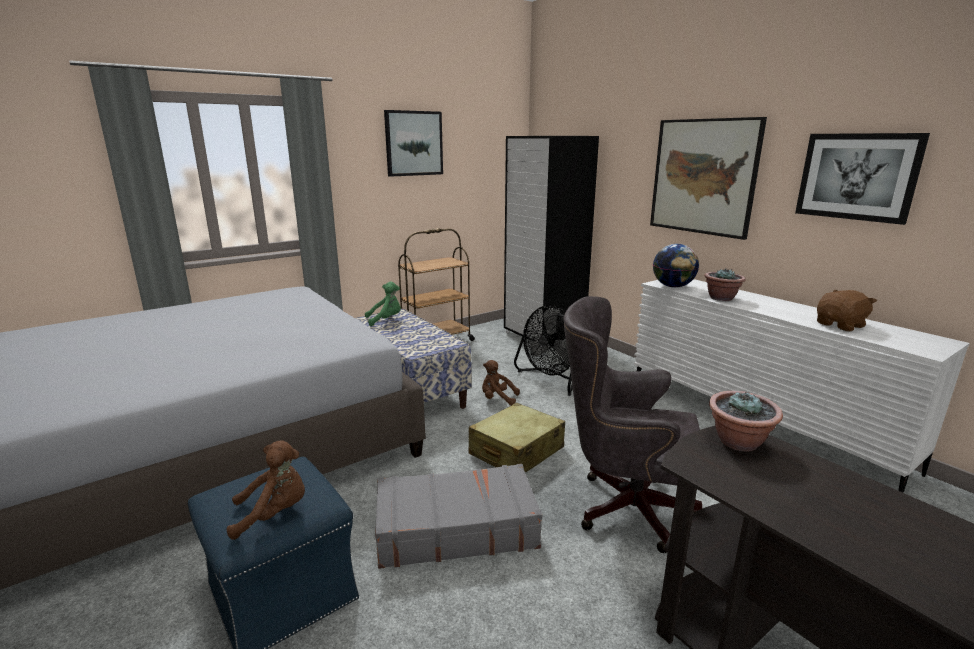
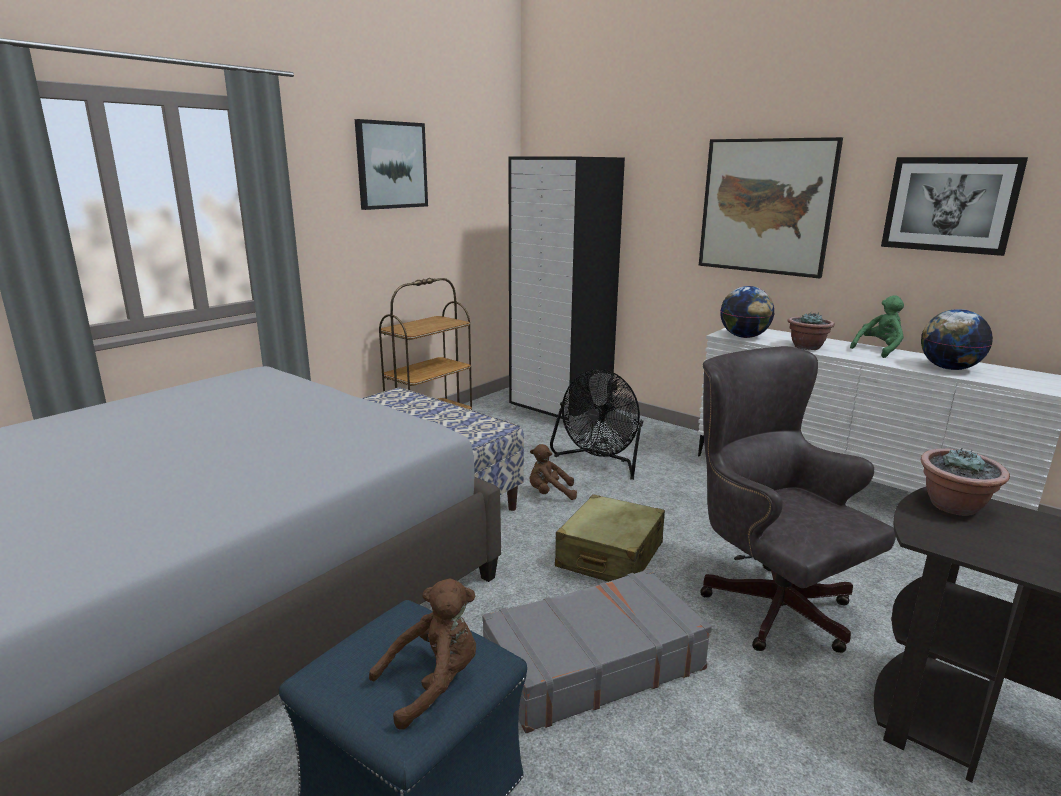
camera: 15 degrees left, 0 degrees up
green plush toy [365,282,401,326] -> green plush toy moved to [850,295,904,358]
grey office chair [564,296,702,553] -> grey office chair turned 60 degrees clockwise [700,346,896,653]
brown plush toy [817,290,877,332] -> globe [921,309,993,370]

